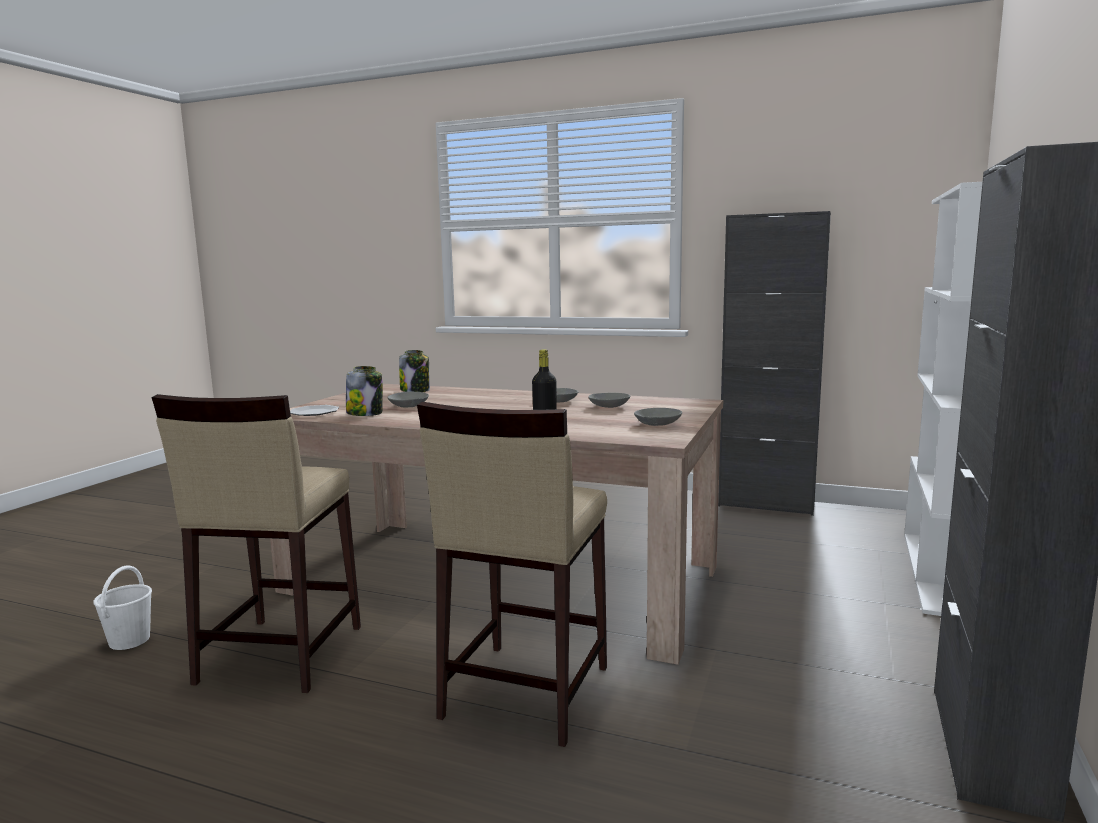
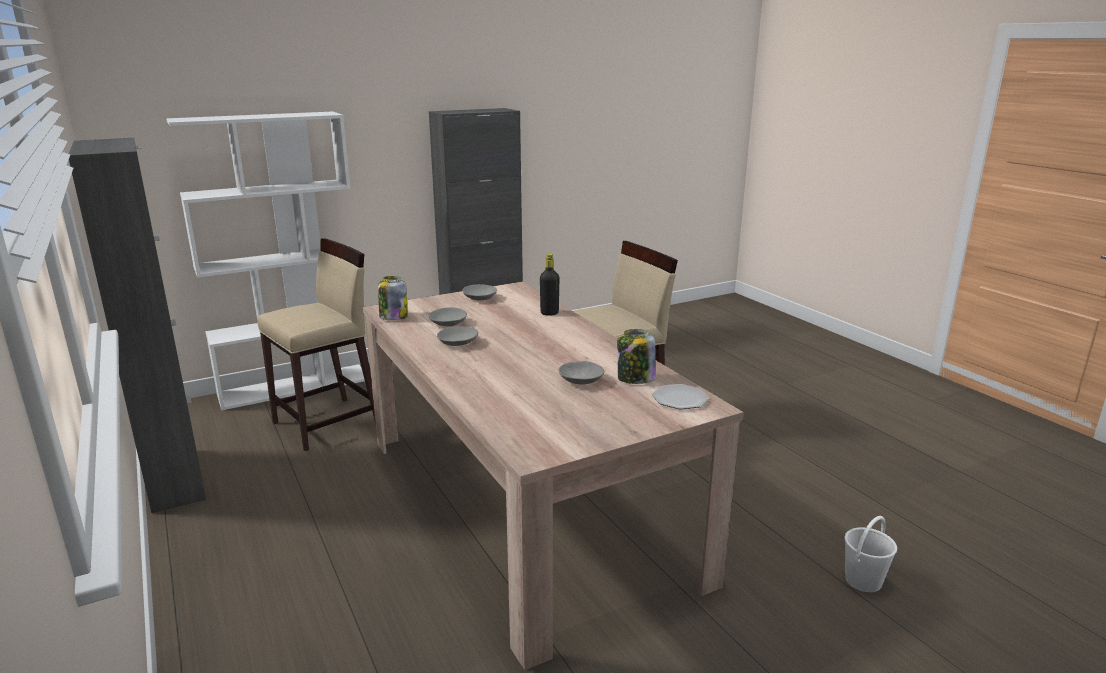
camera: 140 degrees left, 10 degrees up
beige stool [152,394,361,693] -> beige stool moved to [257,238,376,451]
jar [399,350,430,392] -> jar moved to [378,276,408,320]

